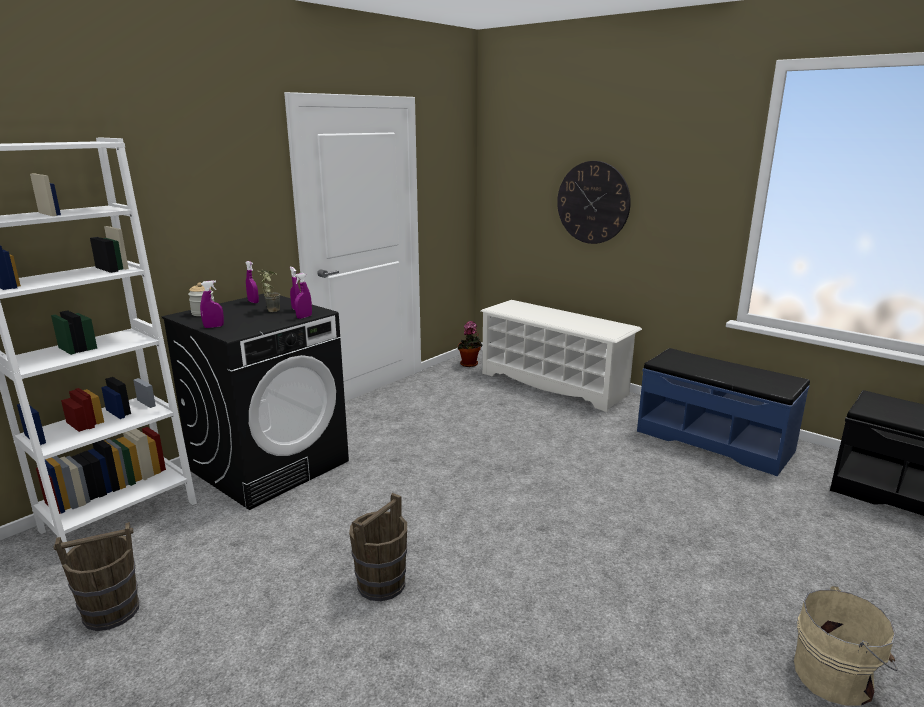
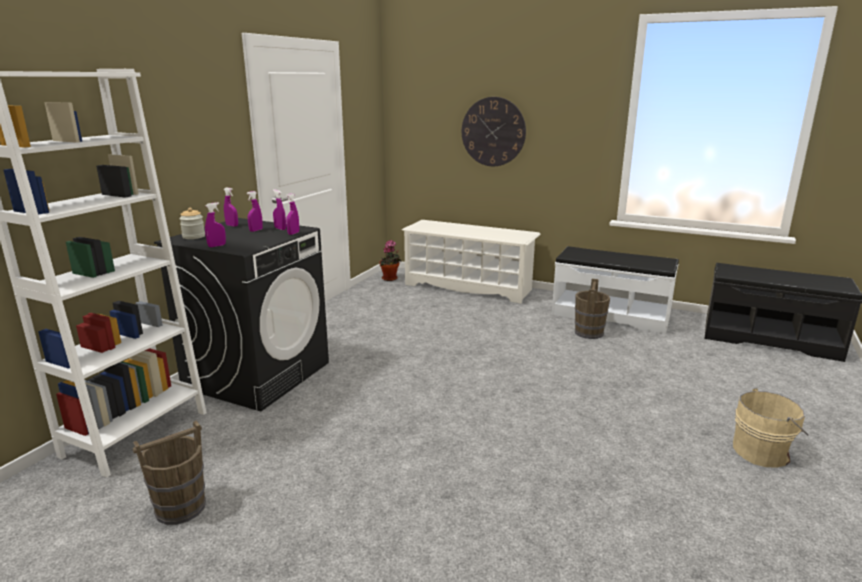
camera: 15 degrees left, 0 degrees up
potted plant [258,270,280,312] -> purple spray bottle [247,191,263,232]
brown bucket [349,493,407,601] -> brown bucket moved to [575,279,610,339]
blue bench [637,348,810,476] -> white bench [552,246,679,334]

